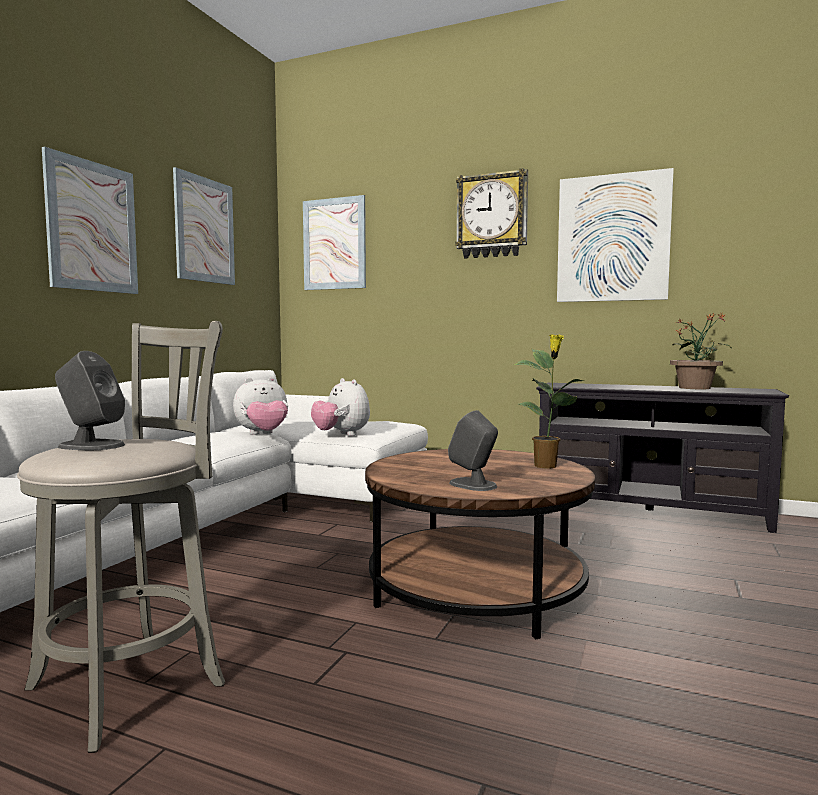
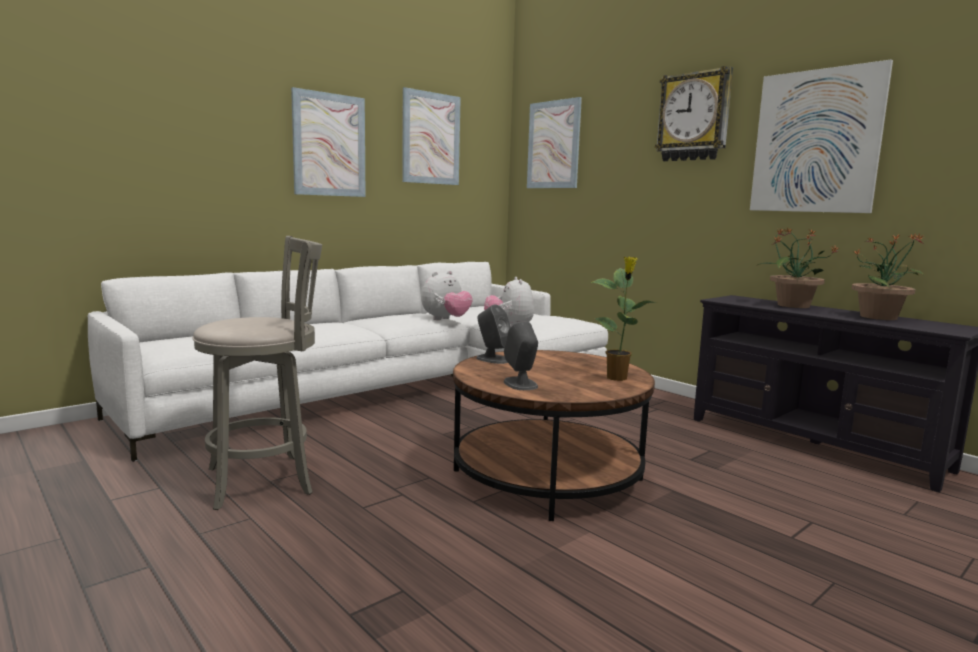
camera: 25 degrees right, 5 degrees up
grey speaker [55,351,125,450] -> grey speaker moved to [476,305,511,364]
plush toy [233,377,288,435] -> plush toy turned 45 degrees counterclockwise [421,271,473,320]
none -> potted plant [758,227,840,308]

